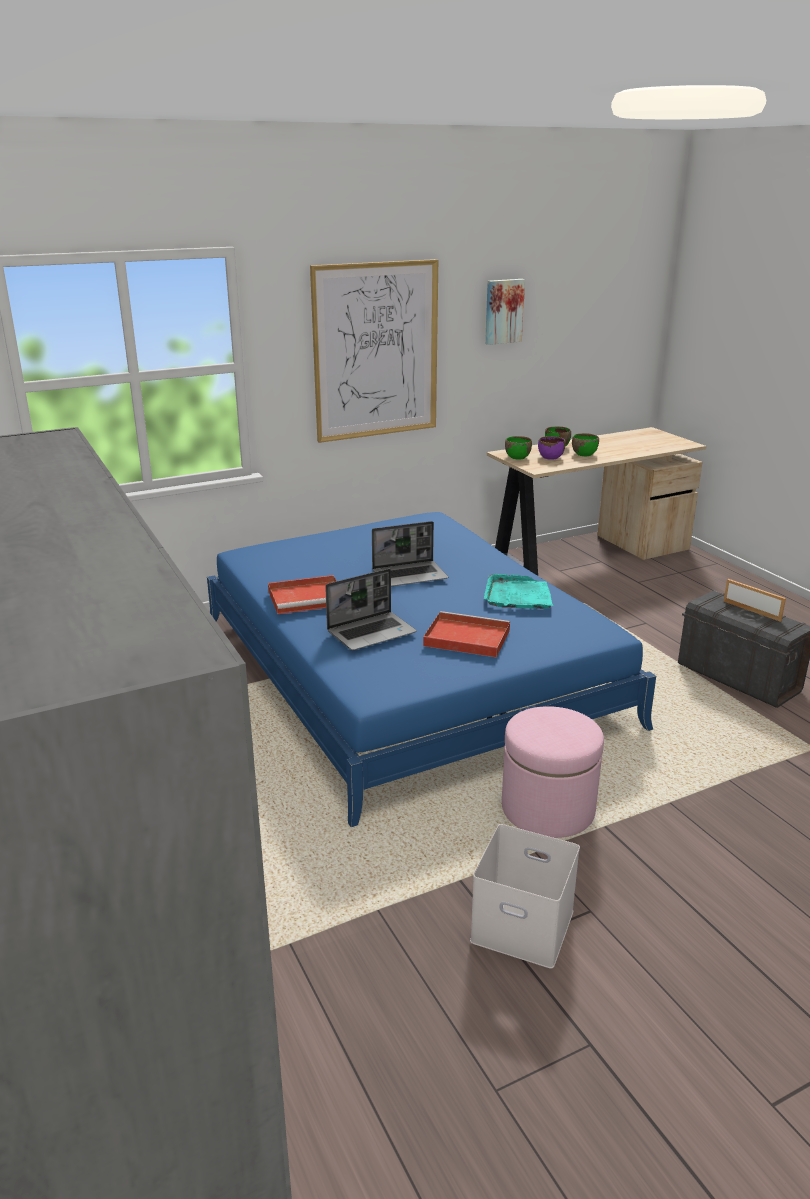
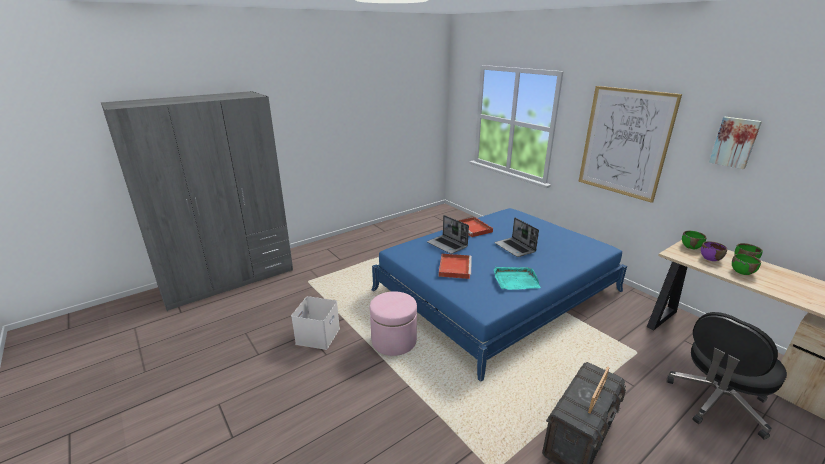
camera: 80 degrees right, 0 degrees up
none -> black office chair [666,312,787,440]

